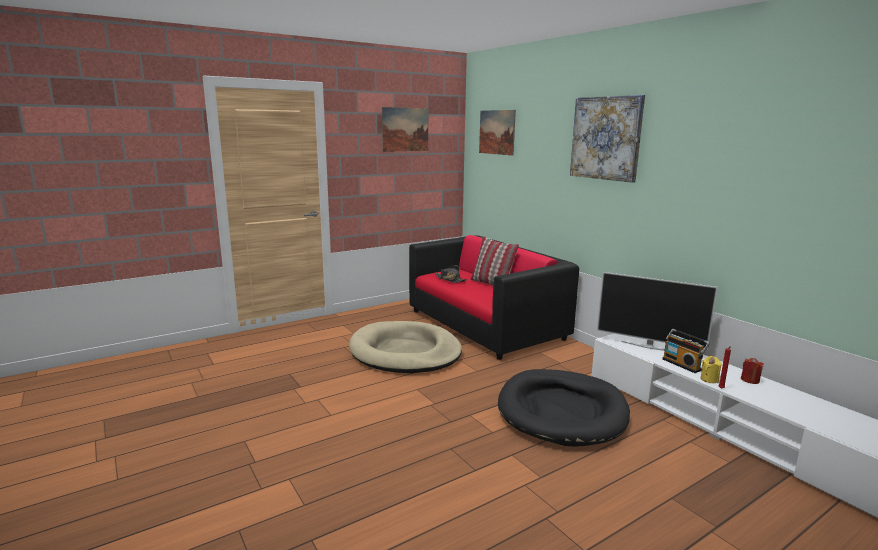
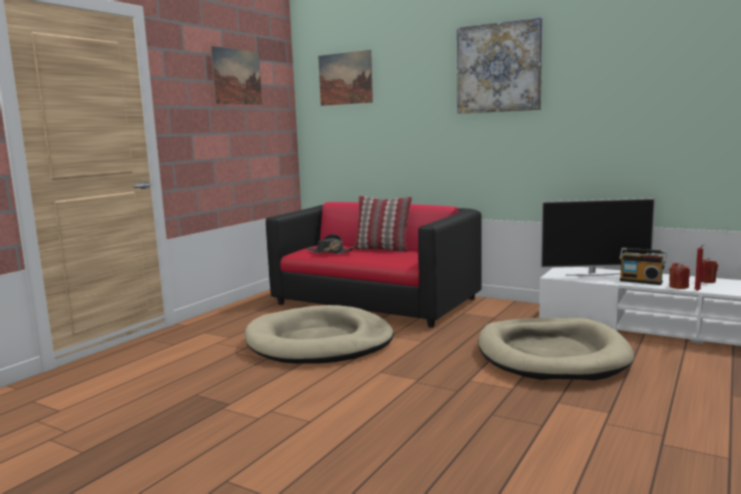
camera: 25 degrees left, 5 degrees down
black dog bed [498,369,630,447] -> beige dog bed [478,318,634,381]
yellow candle [701,356,721,383] -> red candle [669,263,690,289]

